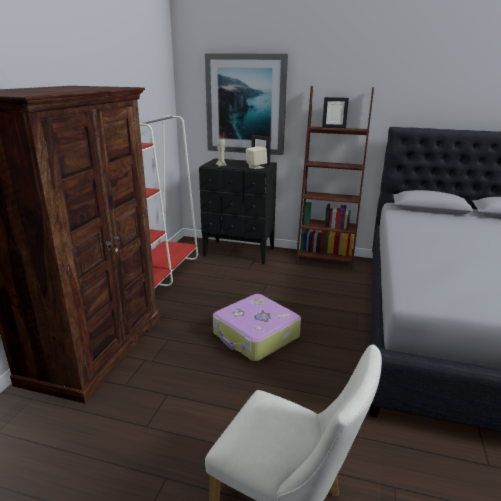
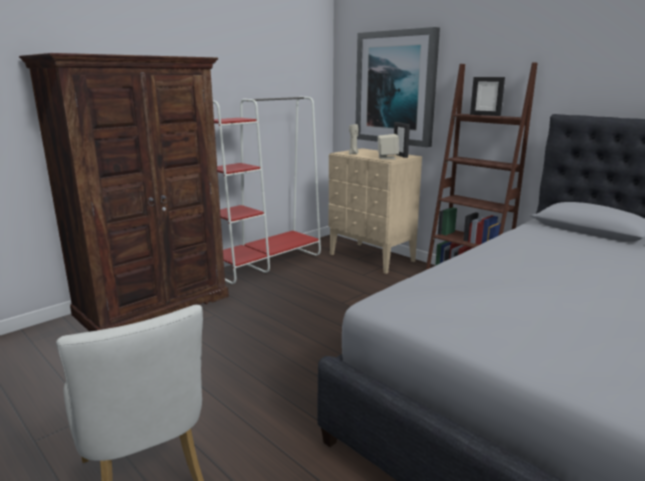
camera: 30 degrees right, 5 degrees down
black dresser [199,158,277,264] -> beige dresser [329,148,422,274]
suitcase [213,294,301,361] -> none

